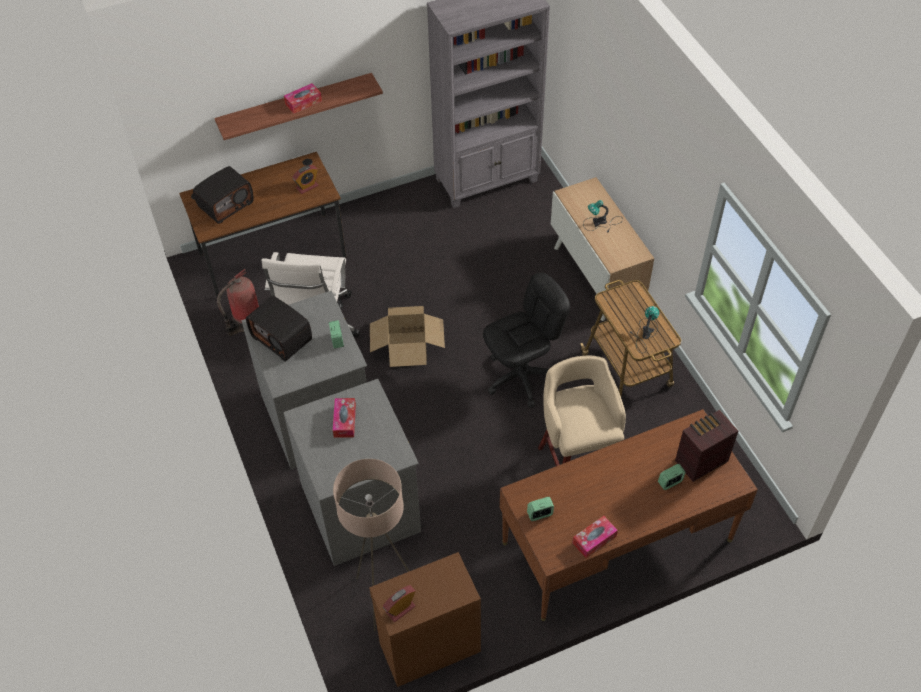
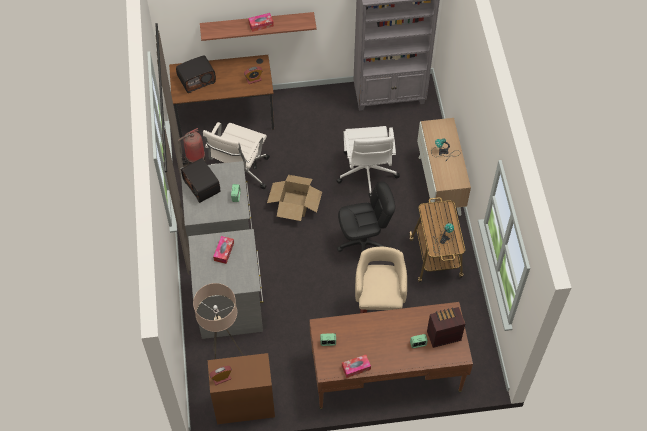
camera: 15 degrees right, 5 degrees up
none -> white office chair [337,126,400,198]

